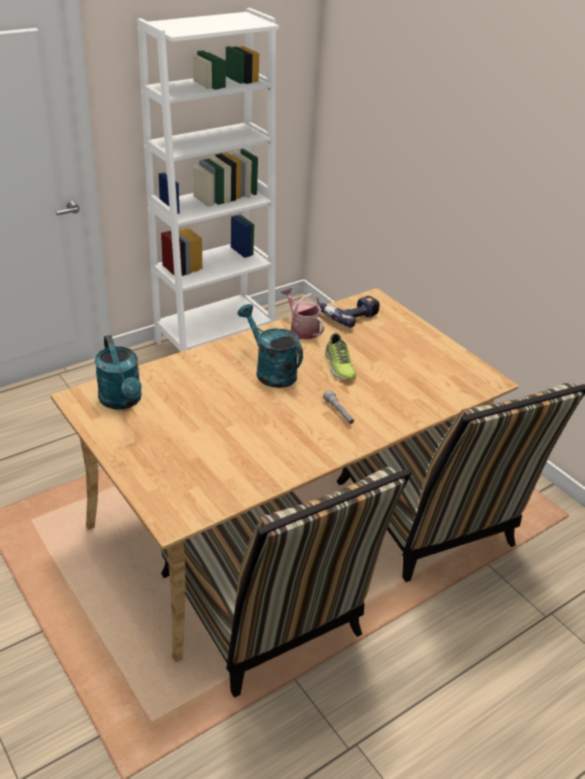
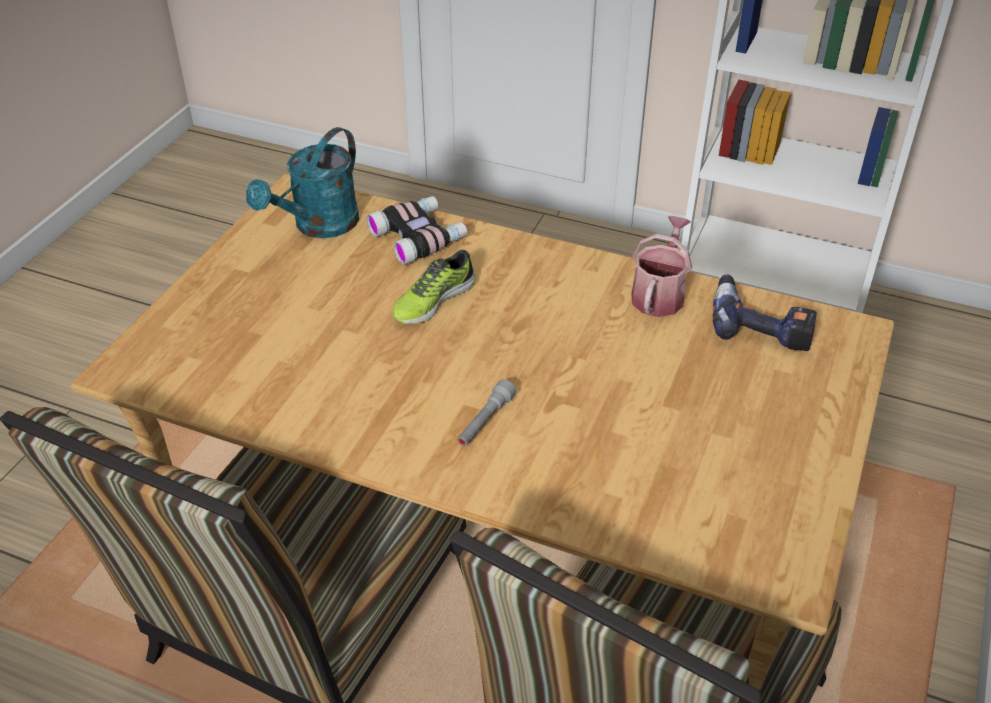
camera: 60 degrees right, 5 degrees up
turquoise watering can [238,304,303,388] -> none
shoe [325,333,356,380] -> shoe moved to [392,250,476,324]
none -> binoculars [366,196,467,265]

